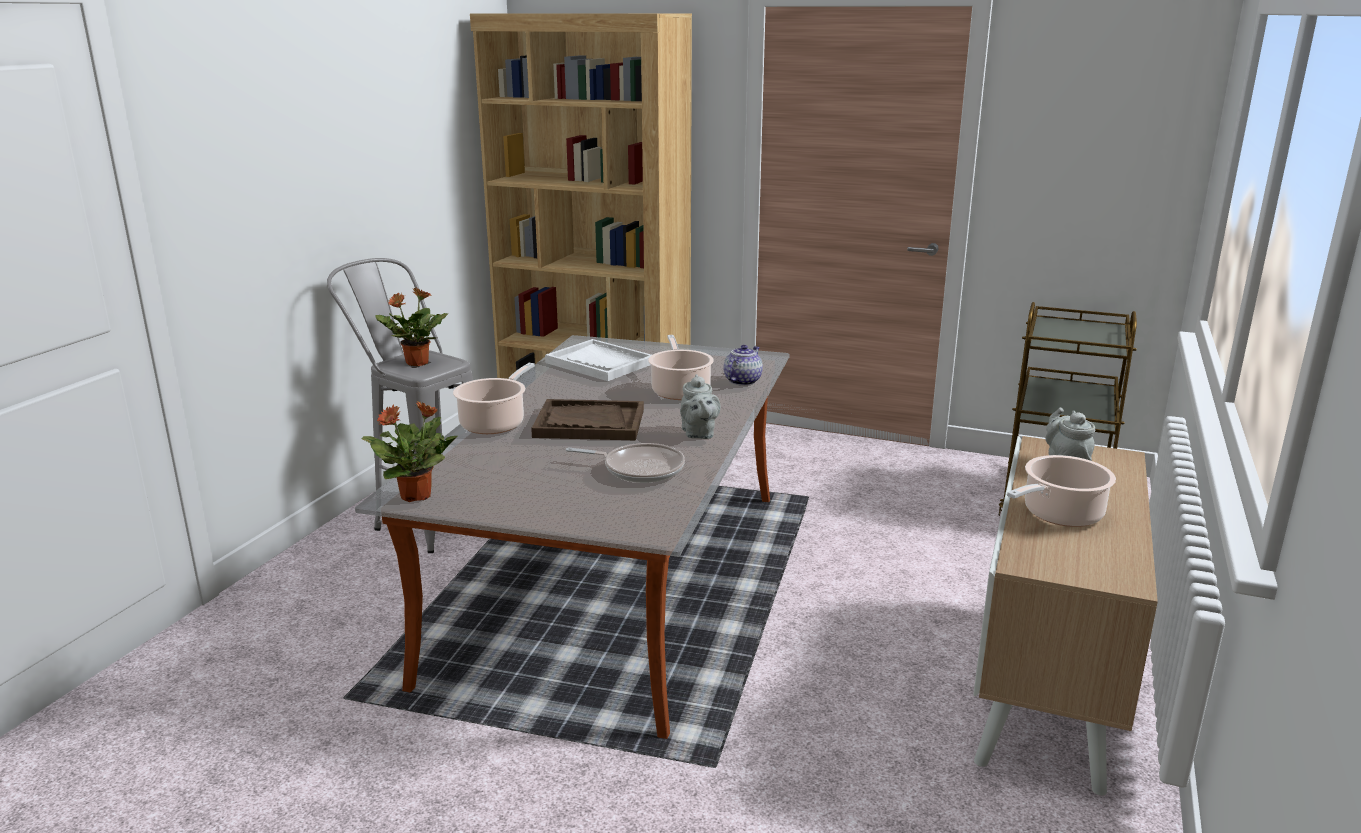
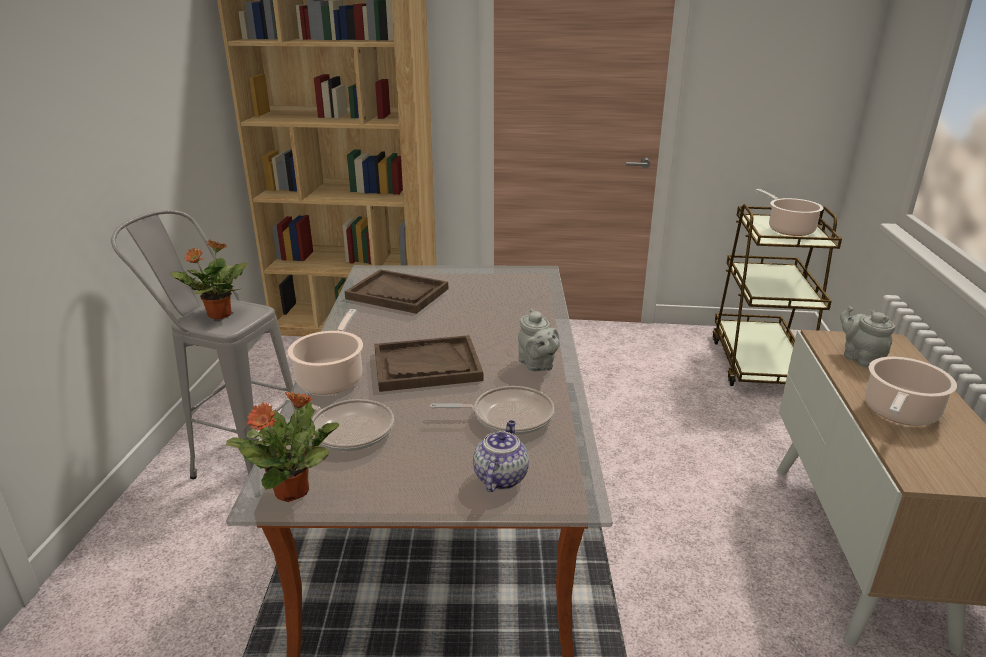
camera: 15 degrees left, 5 degrees up
white tray [545,339,651,381] -> brown tray [345,269,448,314]
cooking pot [648,335,714,400] -> cooking pot moved to [755,189,824,236]
teapot [724,345,763,386] -> teapot moved to [473,420,529,492]
none -> frying pan [286,397,394,451]

